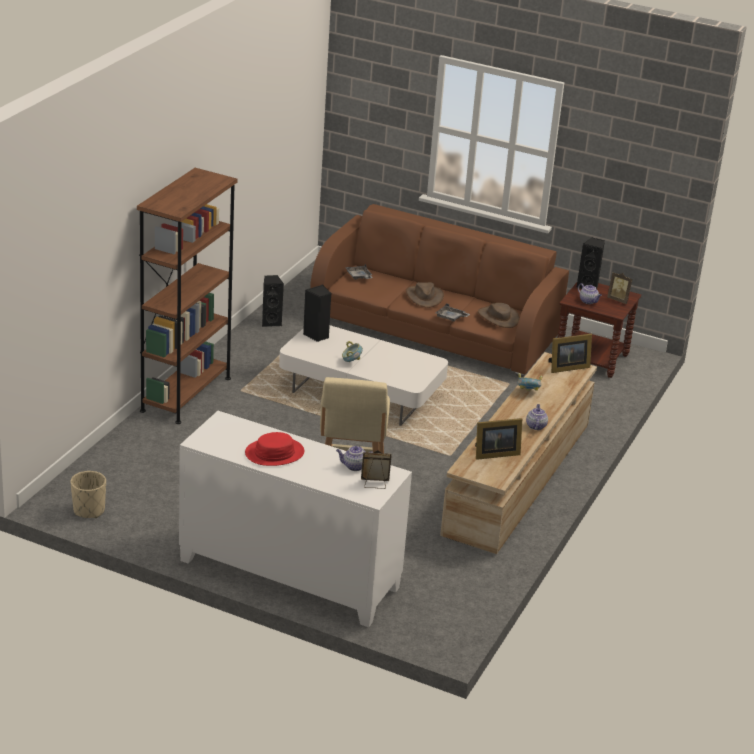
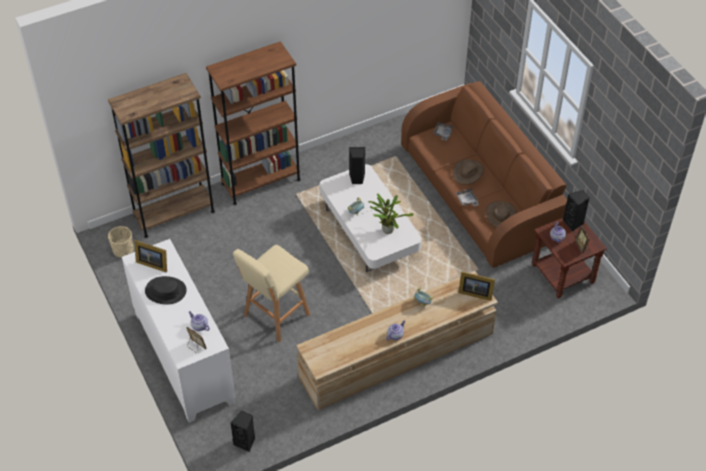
camera: 40 degrees right, 20 degrees up
red hat [245,432,304,466] -> black hat [145,276,187,304]
black speaker [262,275,284,327] -> black speaker moved to [230,411,255,452]
picture frame [475,418,522,460] -> picture frame moved to [134,240,167,273]
none -> brown bookcase [108,73,215,238]
none -> potted plant [369,194,413,234]

